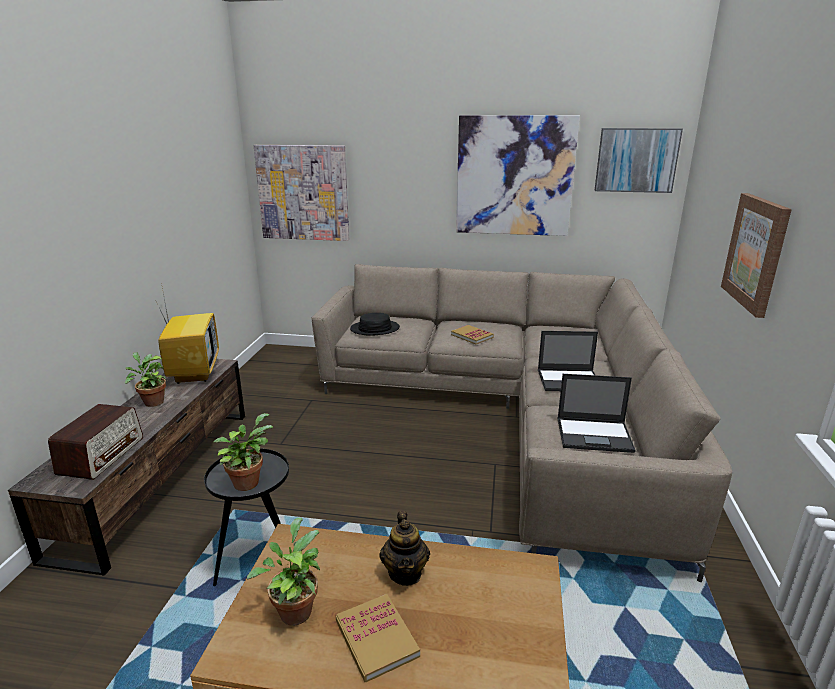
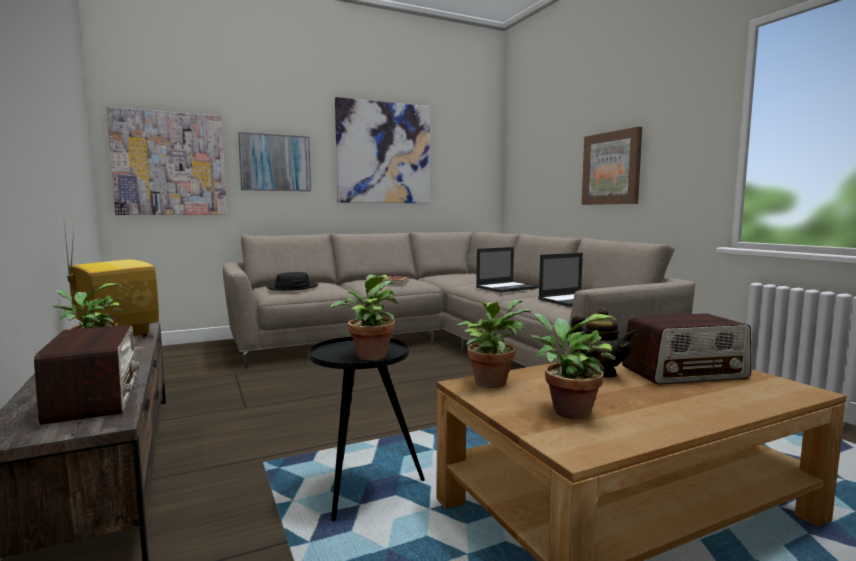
camera: 35 degrees left, 15 degrees down
book [336,594,420,682] -> none
picture [594,128,683,193] -> picture moved to [238,132,311,191]
none -> potted plant [456,299,531,388]
none -> radio [622,313,751,385]

